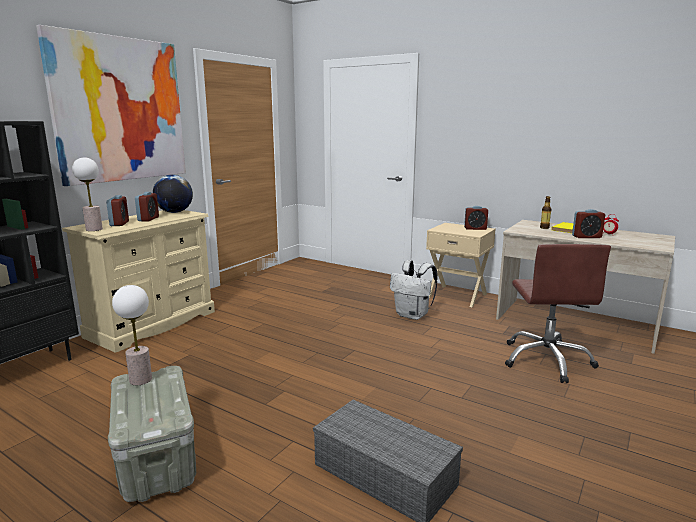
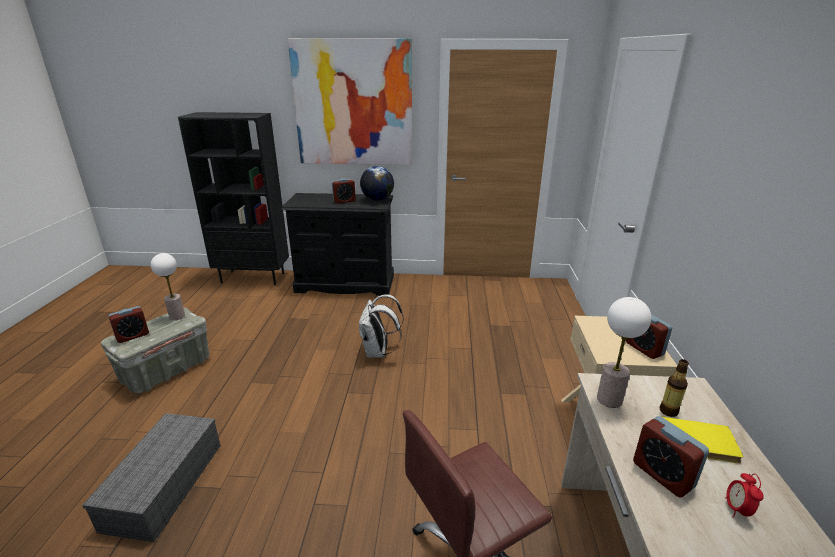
camera: 60 degrees right, 10 degrees up
beige dresser [62,210,215,353] -> black dresser [282,193,394,296]
table lamp [72,157,103,231] -> table lamp moved to [597,297,651,408]
alarm clock [106,195,129,226] -> alarm clock moved to [108,306,149,343]
white backpack [390,260,438,320] -> white backpack moved to [359,294,404,358]

